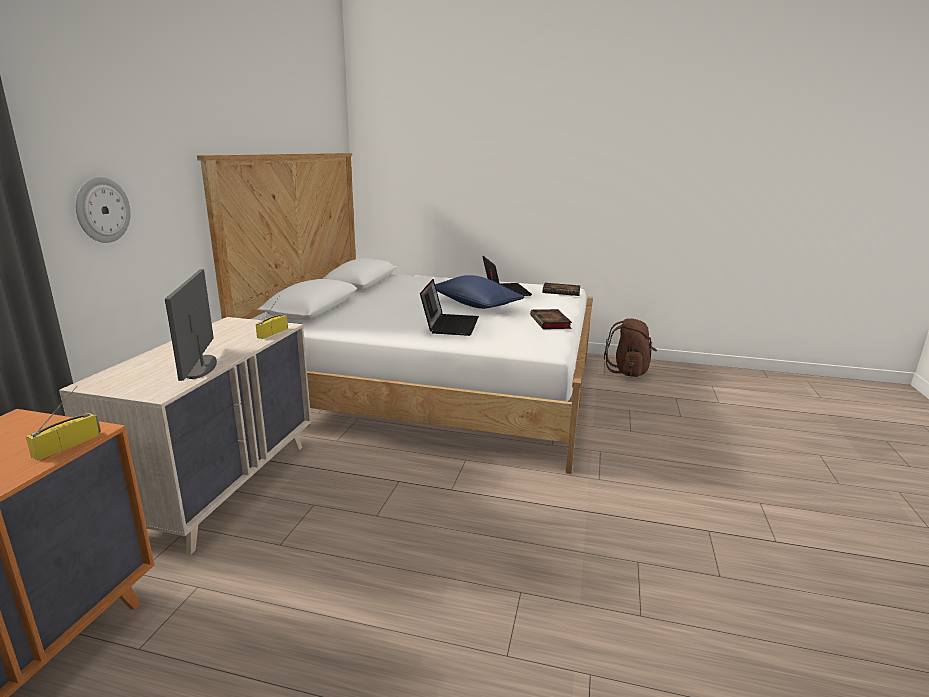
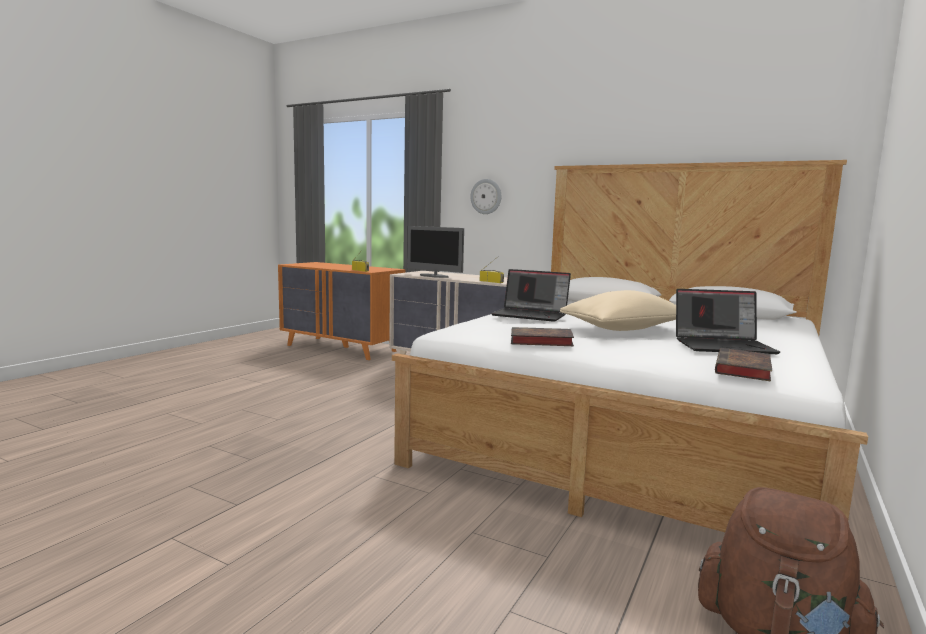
camera: 105 degrees right, 10 degrees down
monitor [165,269,217,381] -> monitor turned 150 degrees counterclockwise [407,226,464,278]
blue pillow [435,275,525,309] -> beige pillow [560,290,676,331]

